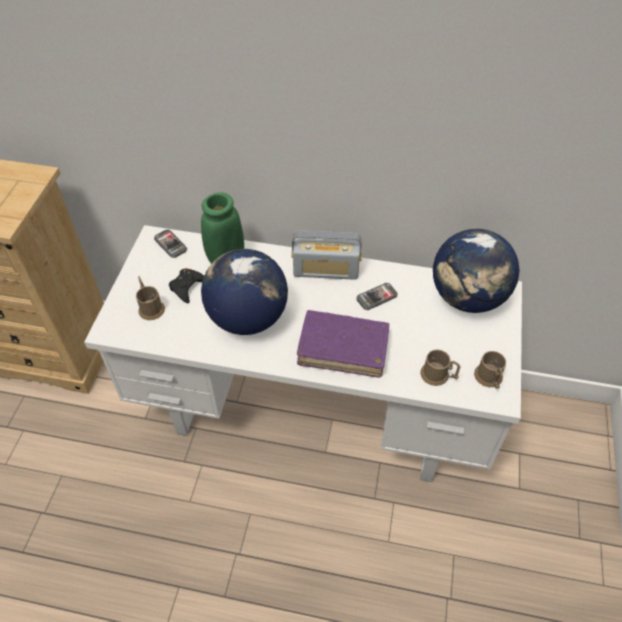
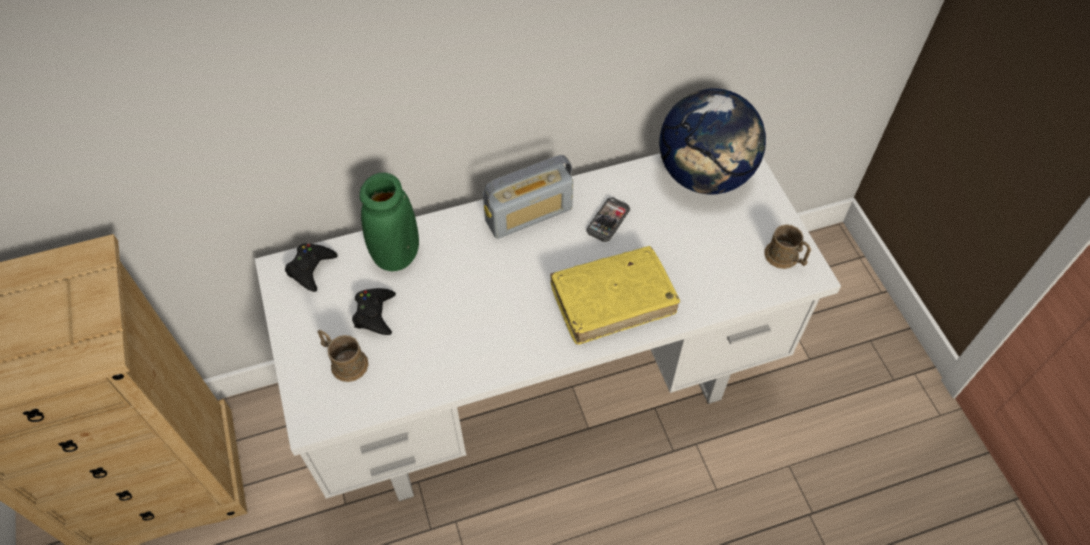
camera: 30 degrees left, 5 degrees up
phone [154,230,187,258] -> black game controller [285,243,338,292]
globe [201,249,288,335] -> none
purple book [297,310,389,377] -> yellow book [550,246,680,345]
brown mug [420,349,461,386] -> none

